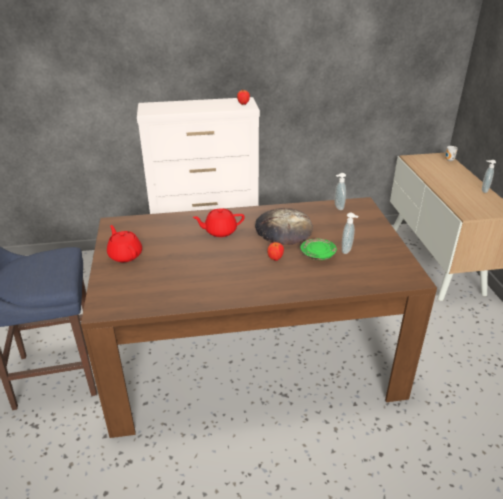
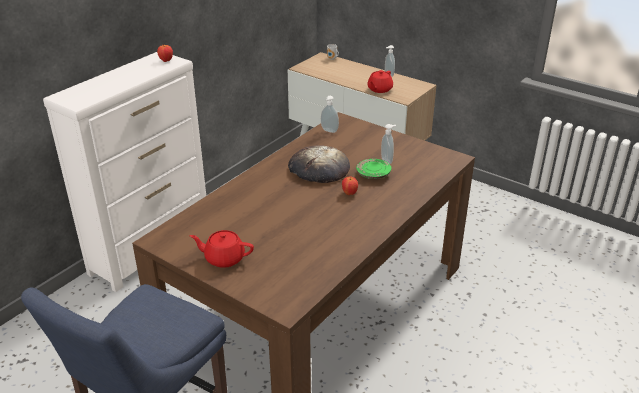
camera: 45 degrees left, 0 degrees up
red teapot [192,208,245,237] -> red teapot moved to [368,70,393,93]

